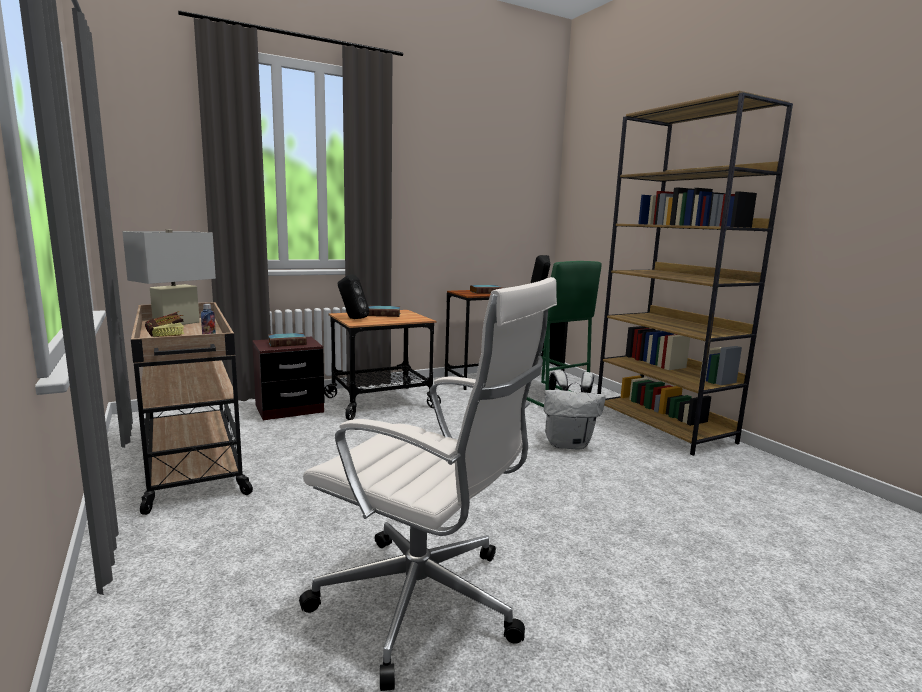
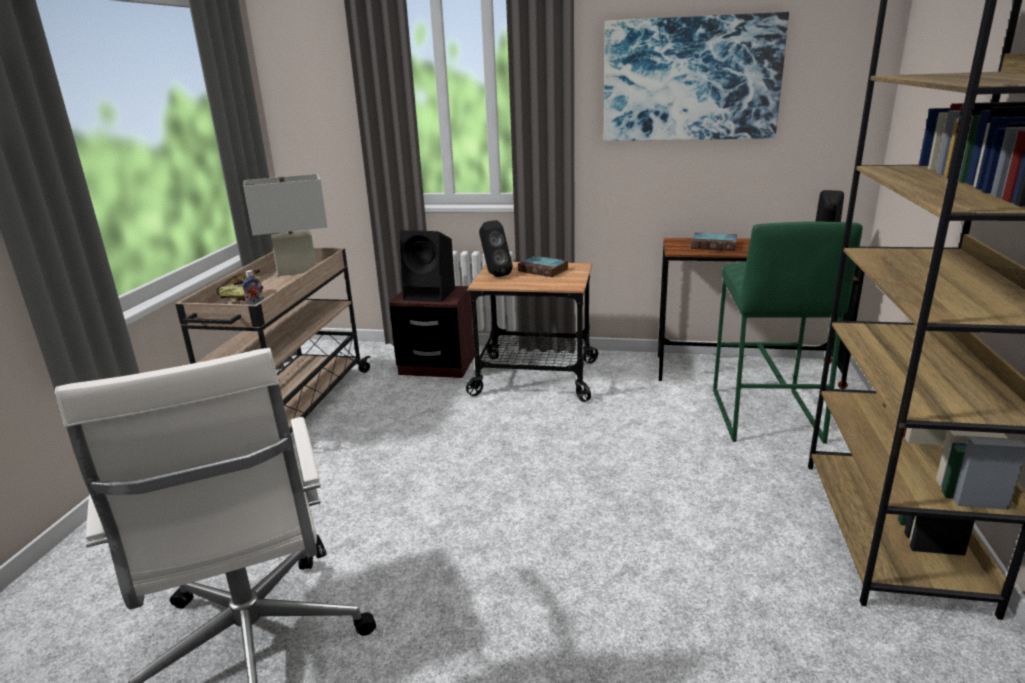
camera: 40 degrees right, 10 degrees up
book [268,333,307,347] -> black speaker [399,230,455,302]
white backpack [544,370,606,450] -> none
none -> picture [604,12,789,141]

